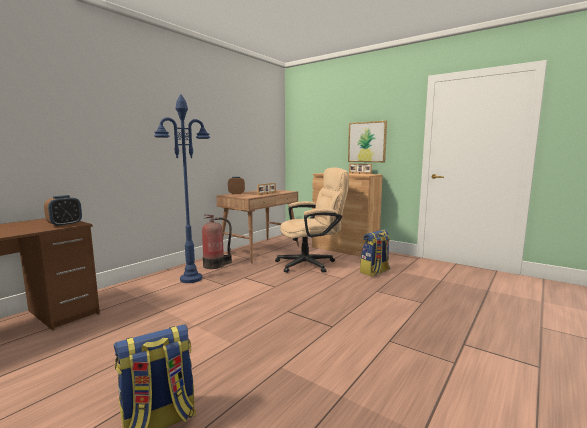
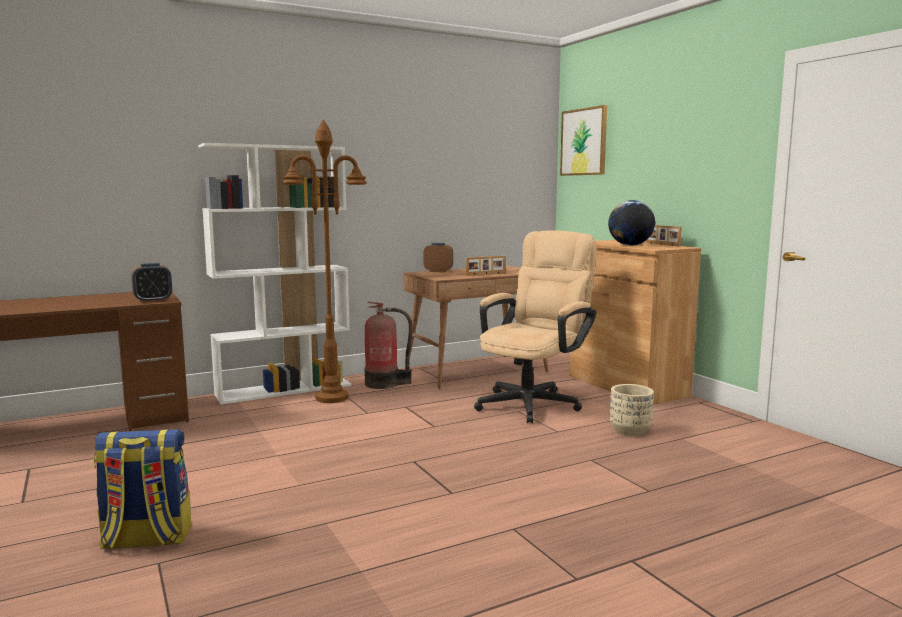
camera: 25 degrees right, 0 degrees up
blue floor lamp [154,94,210,283] -> brown floor lamp [282,119,367,403]
beige office chair [275,167,349,273] -> beige office chair turned 60 degrees counterclockwise [474,230,597,423]
picture [348,121,387,162] -> picture moved to [560,105,607,176]
backpack [360,230,390,276] -> beige planter [610,384,654,436]
none -> white bookcase [198,143,351,404]
none -> globe [608,200,655,246]

